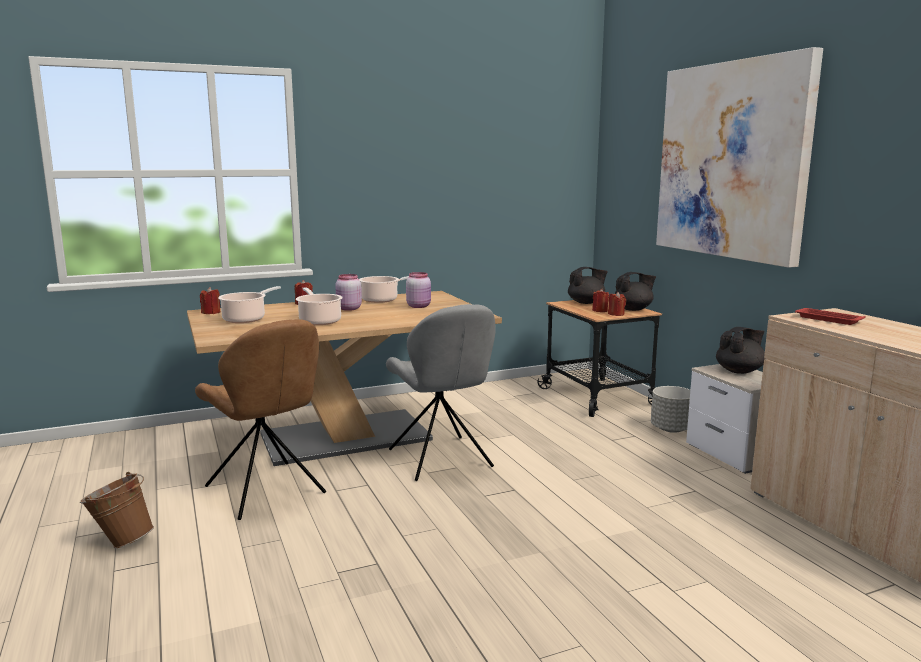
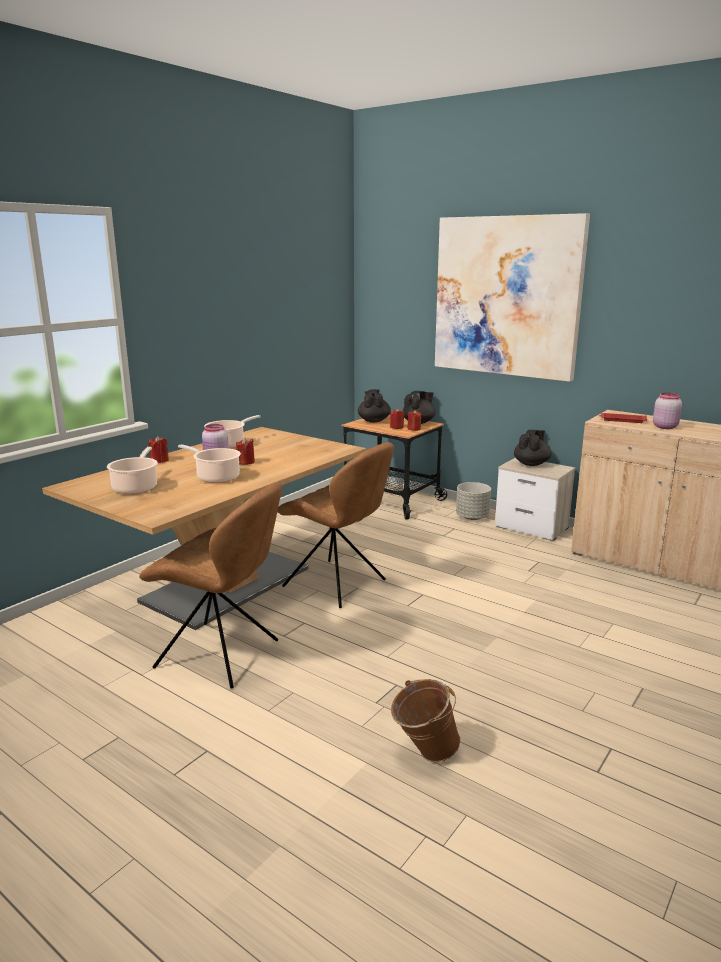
camera: 30 degrees left, 5 degrees up
brown bucket [80,472,154,548] -> brown bucket moved to [391,679,461,762]
red candle [200,287,220,314] -> red candle moved to [236,438,255,465]
grey chair [386,304,496,481] -> brown chair [277,442,394,608]
pink jar [406,272,431,308] -> pink jar moved to [653,393,682,429]
black teapot [568,267,608,304] -> black teapot turned 45 degrees counterclockwise [358,389,391,422]

